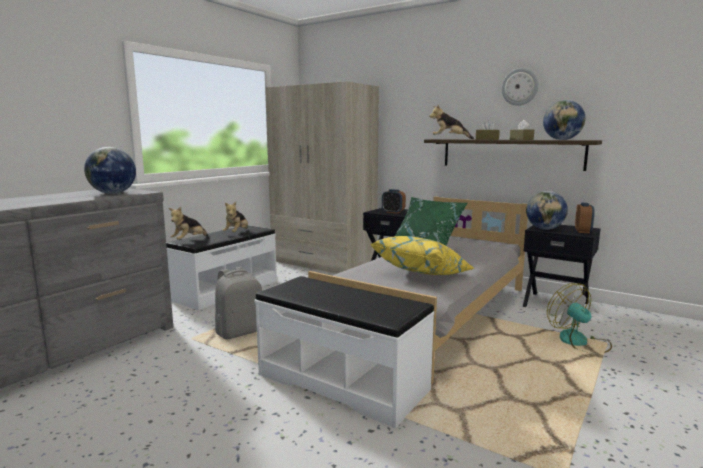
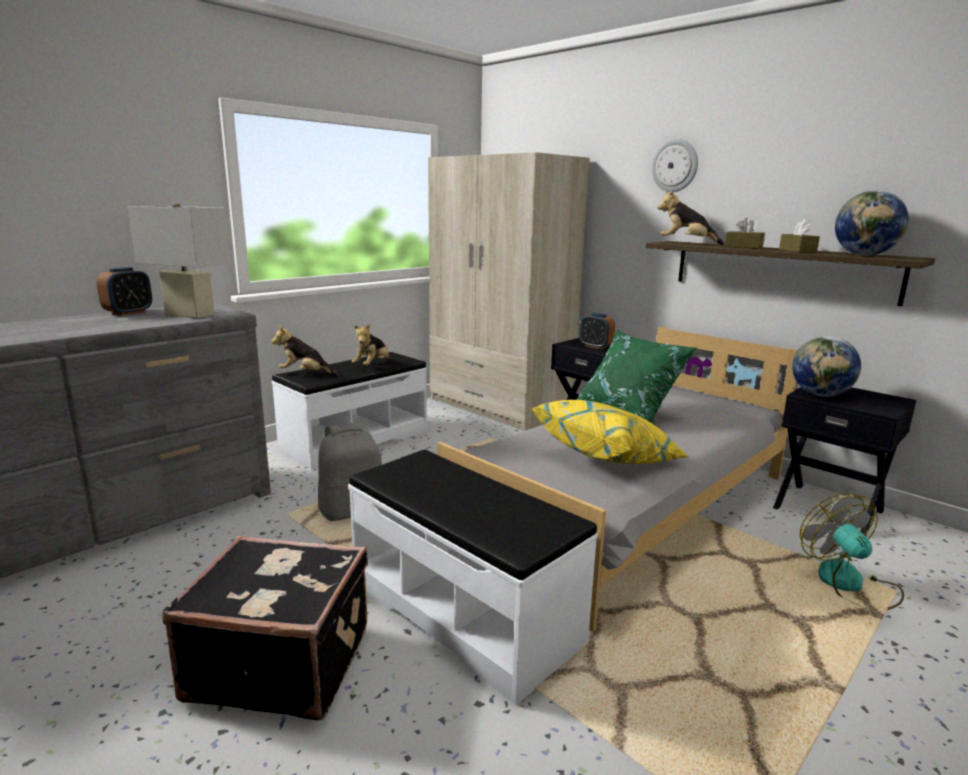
camera: 10 degrees right, 5 degrees up
globe [84,147,136,194] -> white table lamp [128,204,231,319]
plush toy [169,207,208,240] -> plush toy turned 60 degrees clockwise [271,325,339,376]
wall clock [502,68,539,106] -> wall clock moved to [652,139,698,192]
alarm clock [575,203,595,233] -> alarm clock moved to [97,267,152,316]
none -> black suitcase [162,535,368,720]

